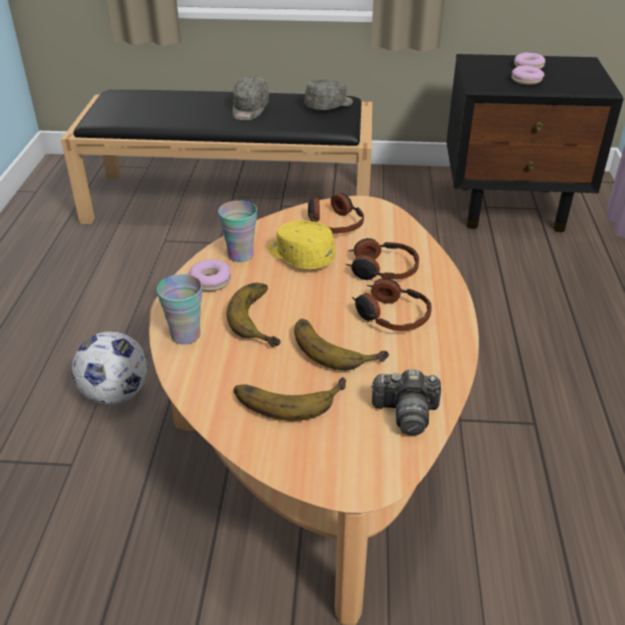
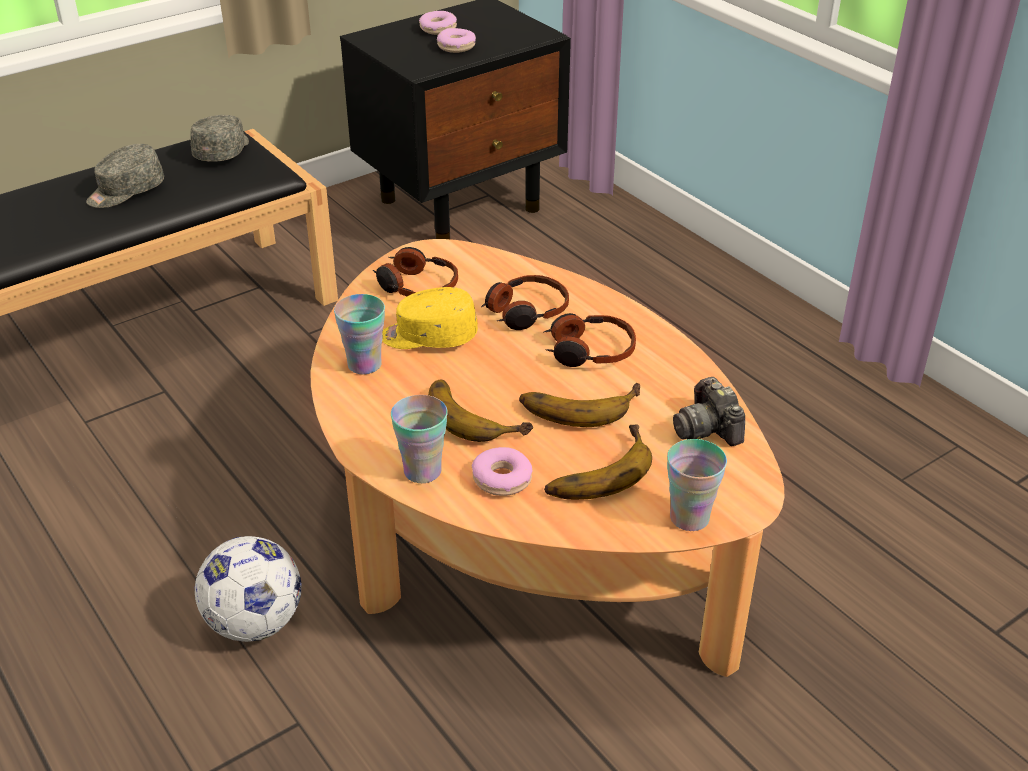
camera: 40 degrees left, 0 degrees up
donut [189,259,231,291] -> donut moved to [472,447,533,496]
grey cap [232,76,269,121] -> grey cap turned 75 degrees clockwise [86,144,164,208]
camera [371,369,441,435] -> camera turned 105 degrees clockwise [673,377,745,446]
none -> cup [667,439,727,531]

